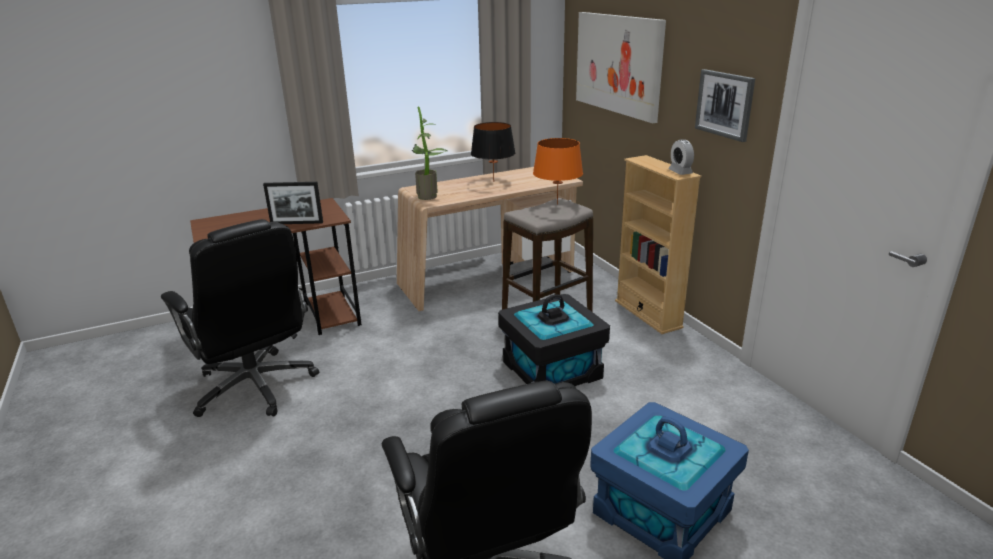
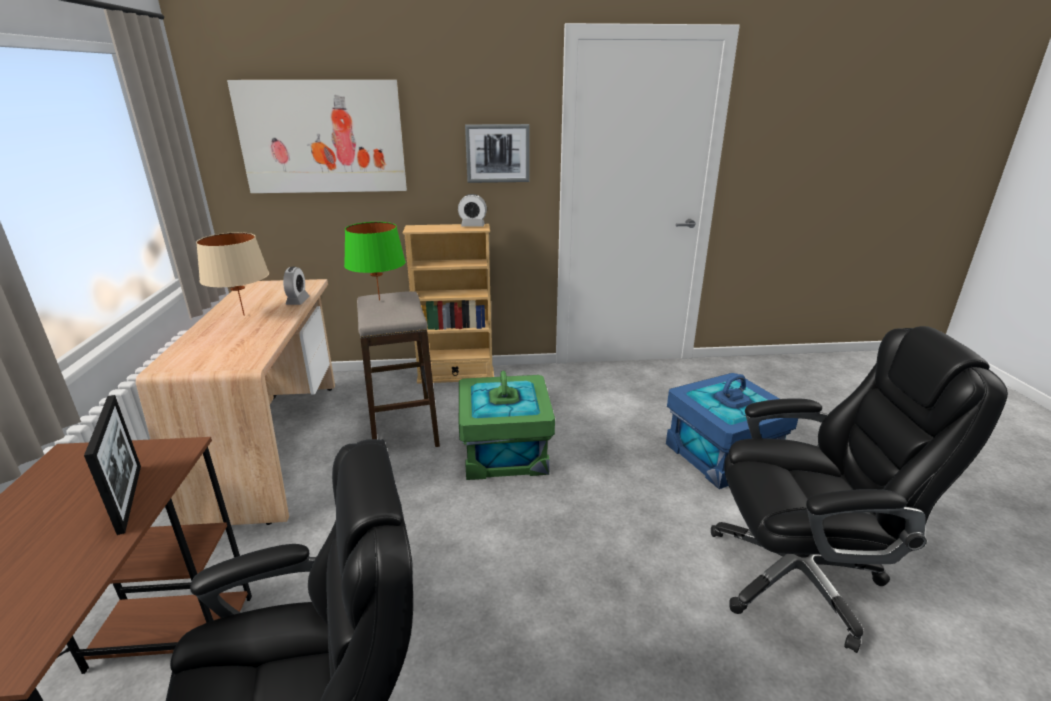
camera: 70 degrees left, 0 degrees up
picture frame [263,182,323,224] -> picture frame turned 45 degrees counterclockwise [84,395,141,535]
potted plant [412,106,448,200] -> none
black table lamp [471,122,515,182] -> beige table lamp [196,232,269,316]
black storage box [498,294,610,386] -> green storage box [459,371,555,480]
orange table lamp [533,138,583,205] -> green table lamp [344,222,406,301]
none -> alarm clock [283,267,309,305]

